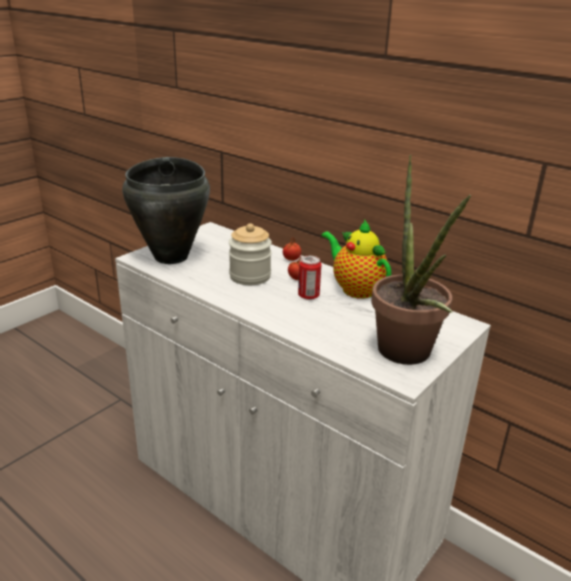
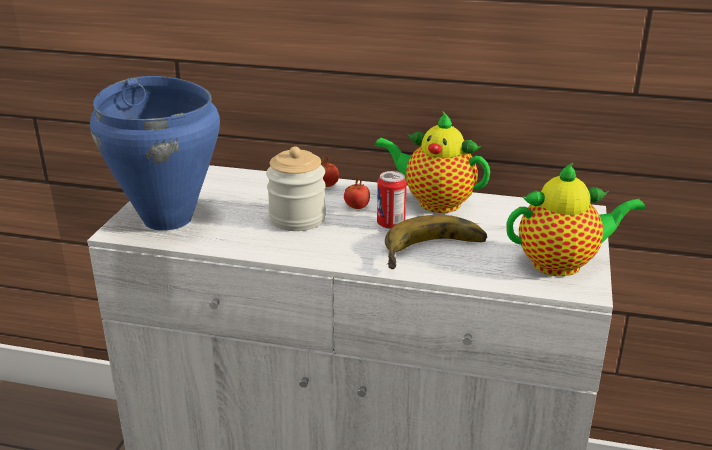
camera: 25 degrees left, 0 degrees up
black cooking pot [122,157,210,264] -> blue cooking pot [90,76,220,231]
potted plant [371,155,471,365] -> teapot [506,162,646,276]
none -> banana [385,215,487,269]

